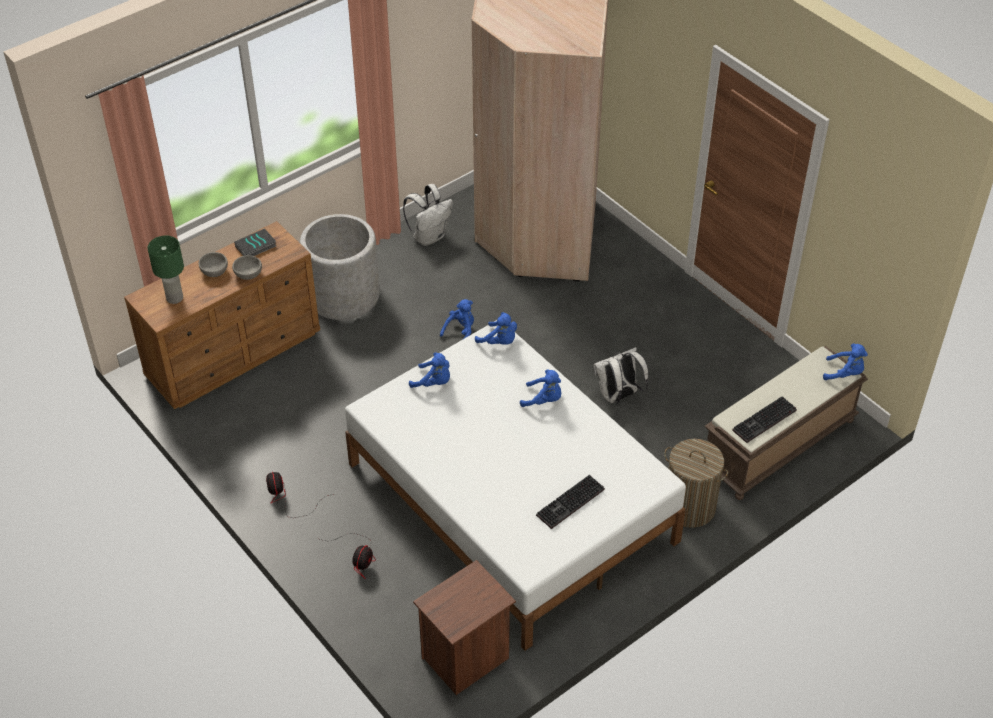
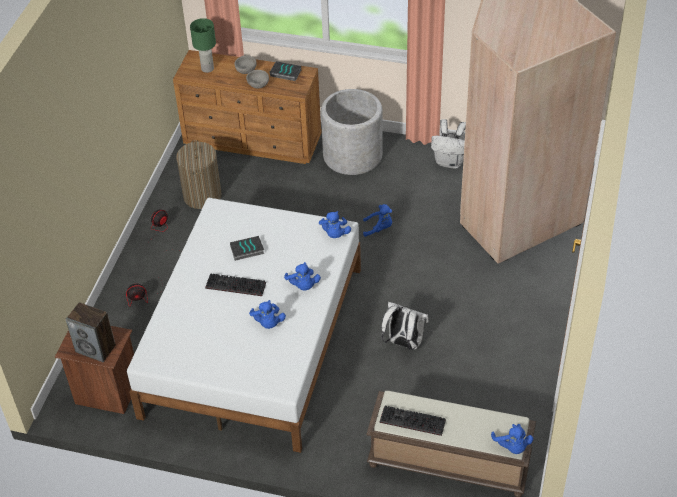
camera: 55 degrees right, 0 degrees up
blue plush toy [409,352,450,388] -> blue plush toy moved to [249,300,286,329]
keyboard [536,475,605,529] -> keyboard moved to [205,273,266,296]
laundry basket [664,439,728,528] -> laundry basket moved to [176,140,221,209]
none -> speaker [66,302,116,362]
none -> book [230,236,264,261]

